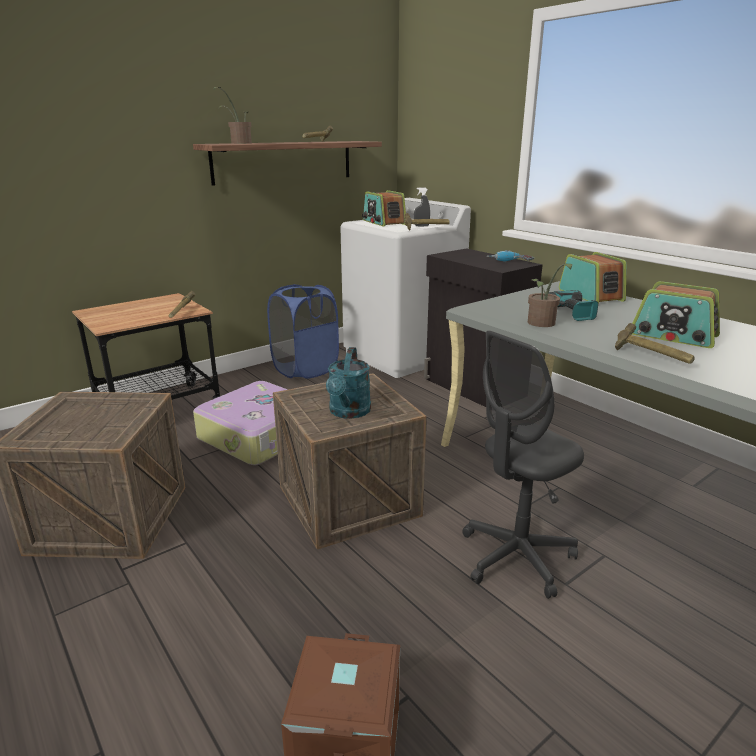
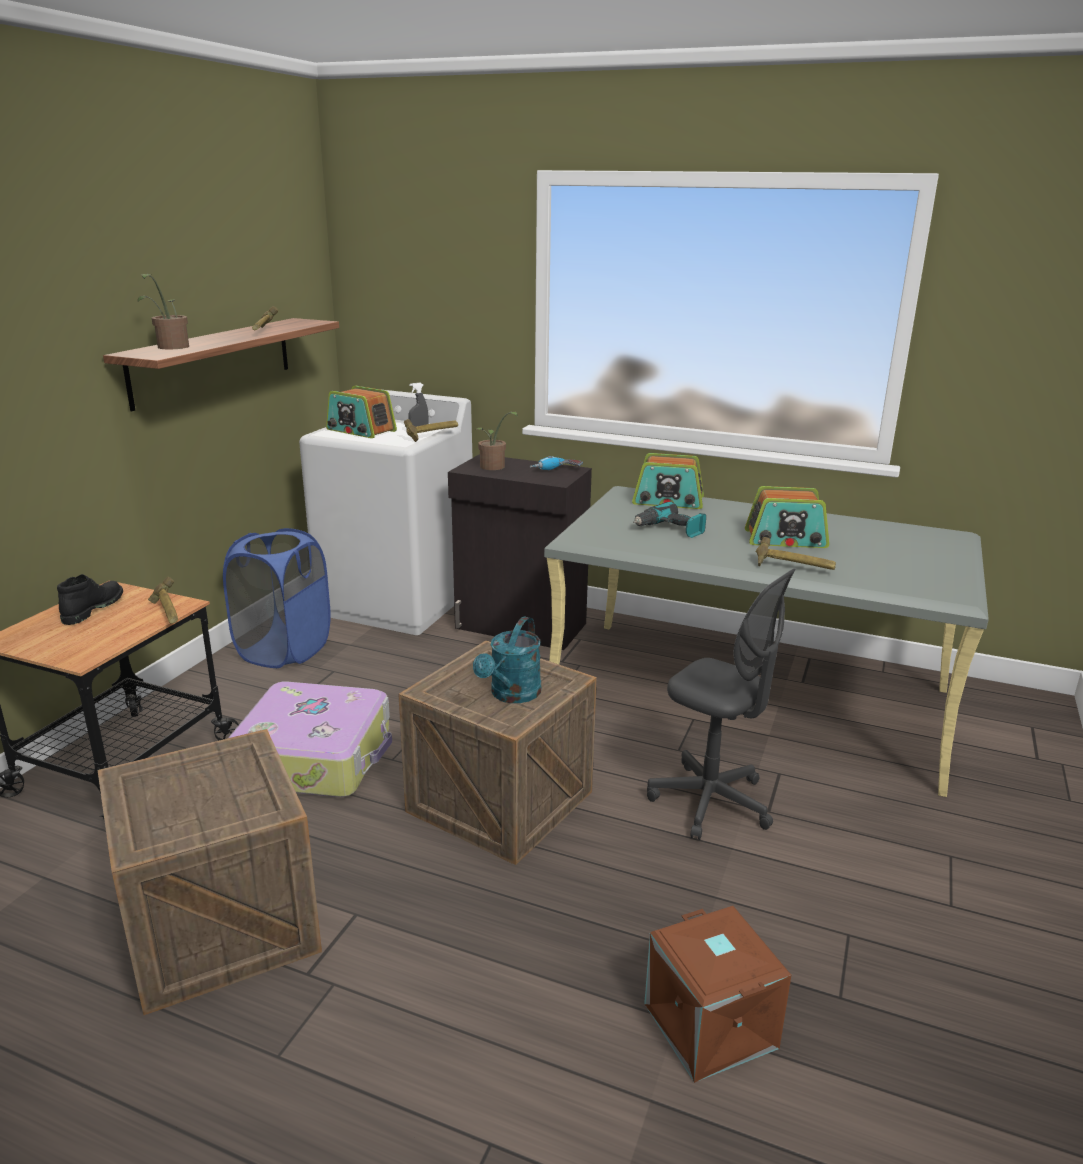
camera: 30 degrees left, 0 degrees up
turquoise watering can [326,347,371,419] -> turquoise watering can turned 45 degrees clockwise [473,617,541,703]
grey office chair [462,331,584,599] -> grey office chair turned 75 degrees counterclockwise [647,569,796,840]
potted plant [527,263,572,327] -> potted plant moved to [477,412,518,470]
radio [559,252,626,304] -> radio turned 150 degrees clockwise [632,453,704,509]
none -> black boot [57,574,123,625]

